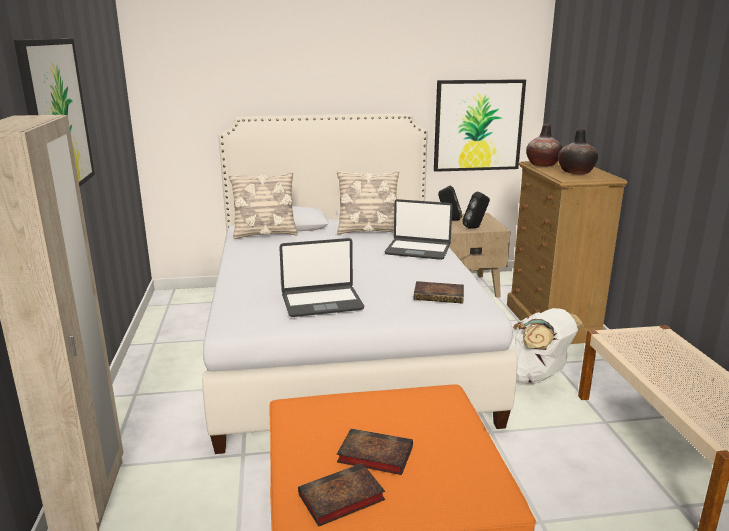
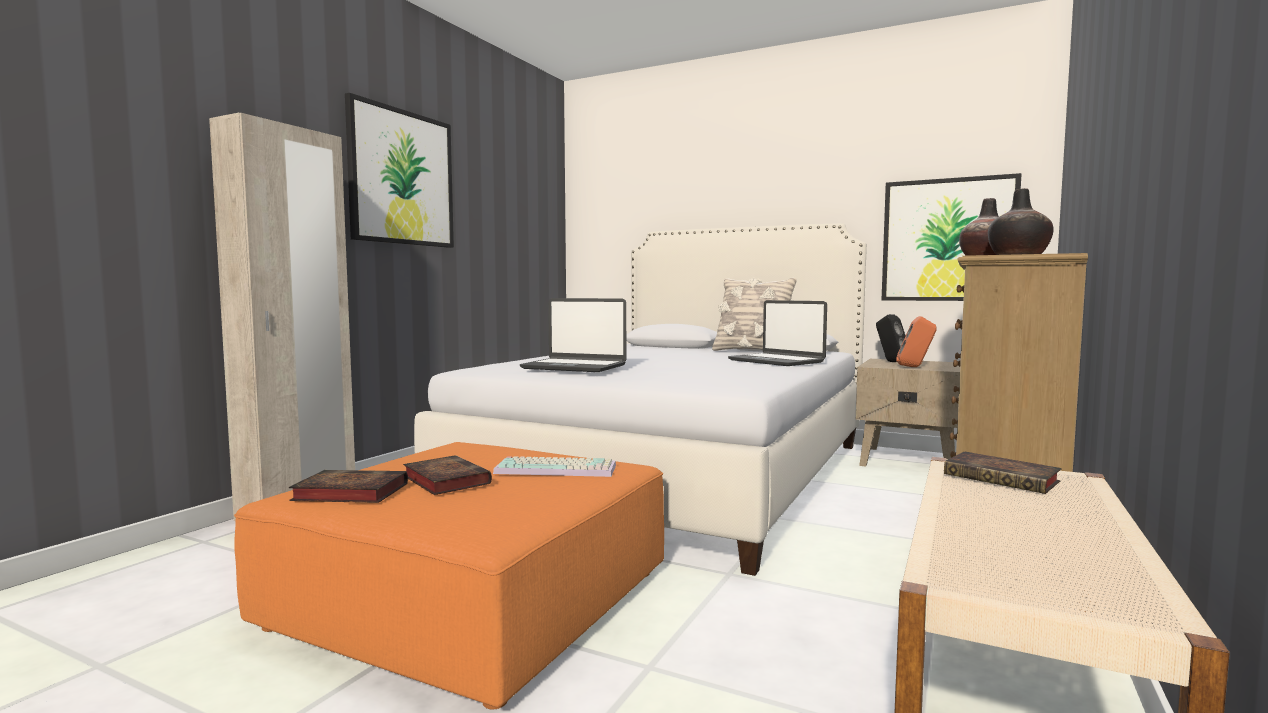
camera: 35 degrees right, 15 degrees down
beige pillow [229,172,298,239] -> none
book [414,281,464,304] -> book moved to [944,451,1062,494]
black speaker [462,192,490,228] -> orange speaker [896,316,937,367]
white backpack [507,308,584,384] -> none
none -> keyboard [493,456,616,477]

